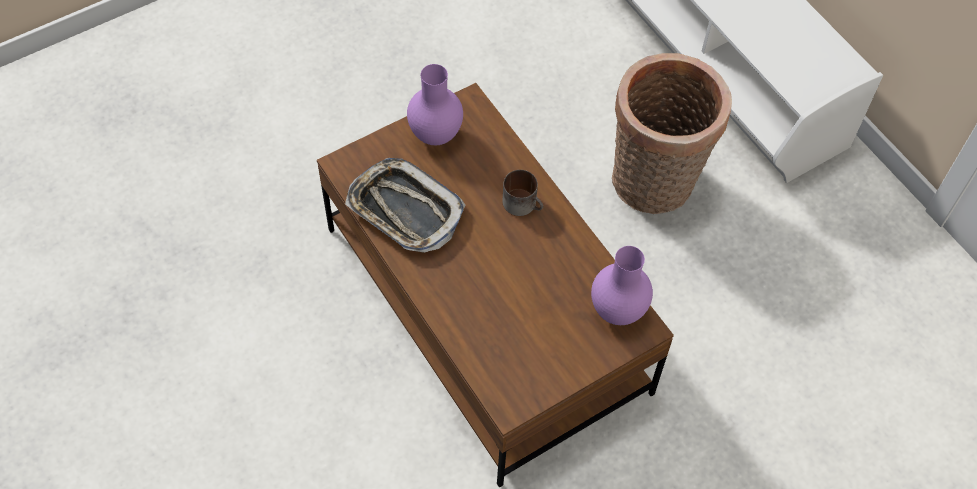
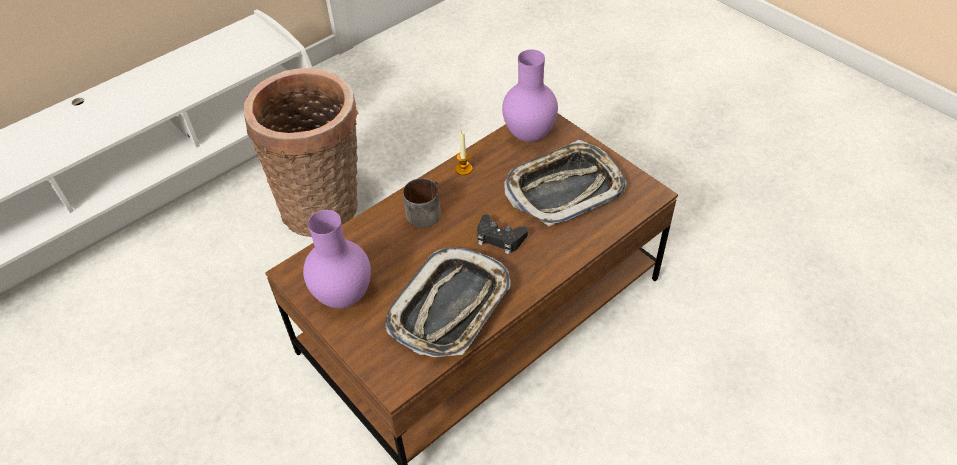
camera: 95 degrees left, 10 degrees down
none -> candle [455,131,472,175]
none -> black game controller [477,214,528,254]
none -> tray [504,140,627,226]

